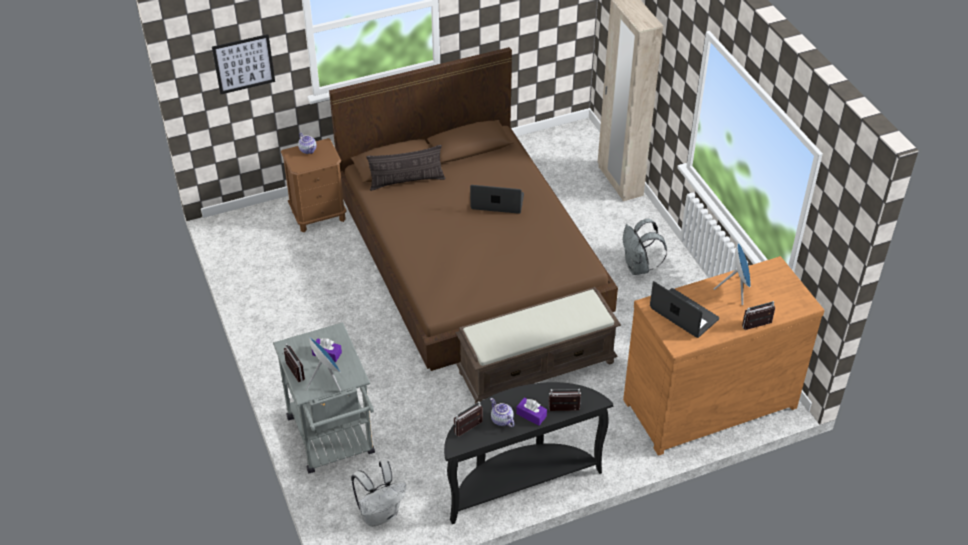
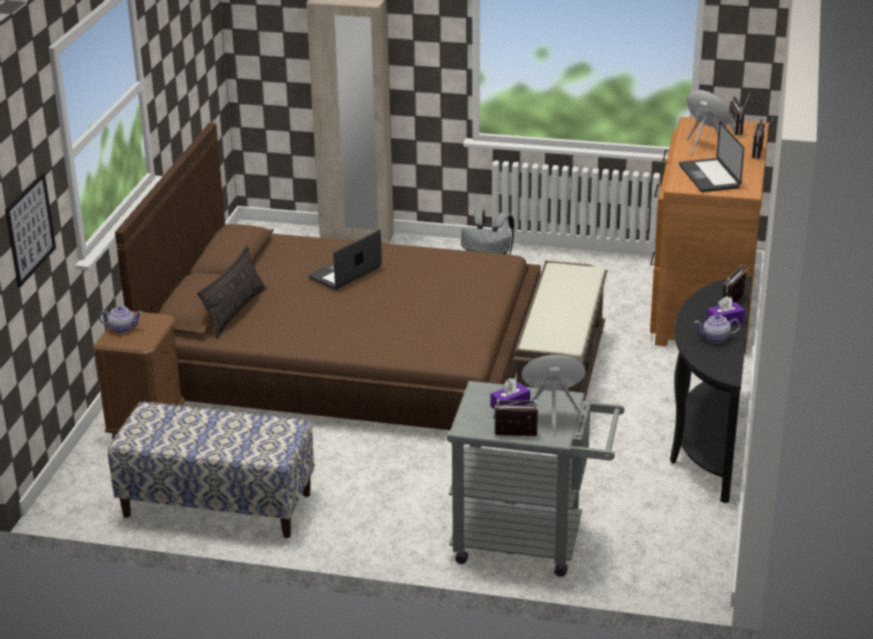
camera: 55 degrees left, 15 degrees down
white backpack [351,460,406,526] -> none
radio [454,402,483,437] -> radio moved to [729,94,750,136]
laptop [650,281,719,338] -> laptop turned 90 degrees counterclockwise [679,121,744,192]
none -> bench [108,402,314,538]

